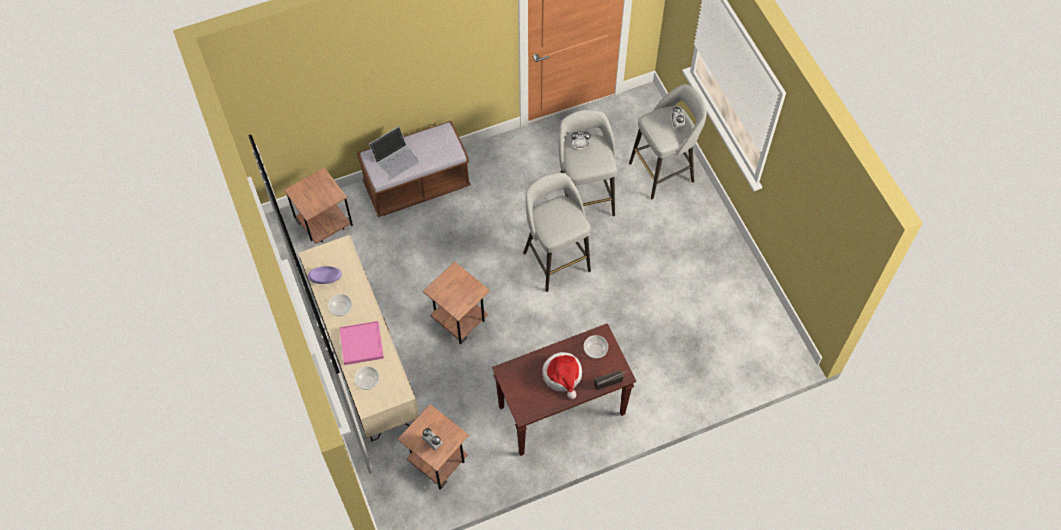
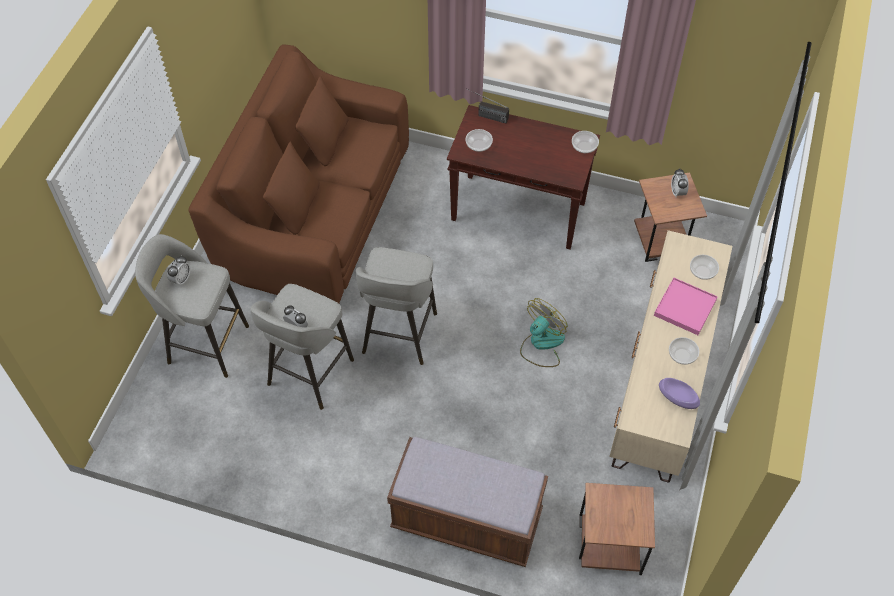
camera: 140 degrees left, 5 degrees down
laptop [369,126,419,179] -> none
brown side table [423,261,490,345] -> fan [520,298,568,367]
hat [542,352,582,399] -> none
none -> brown sofa [189,44,409,303]
none -> bowl [572,131,599,153]

